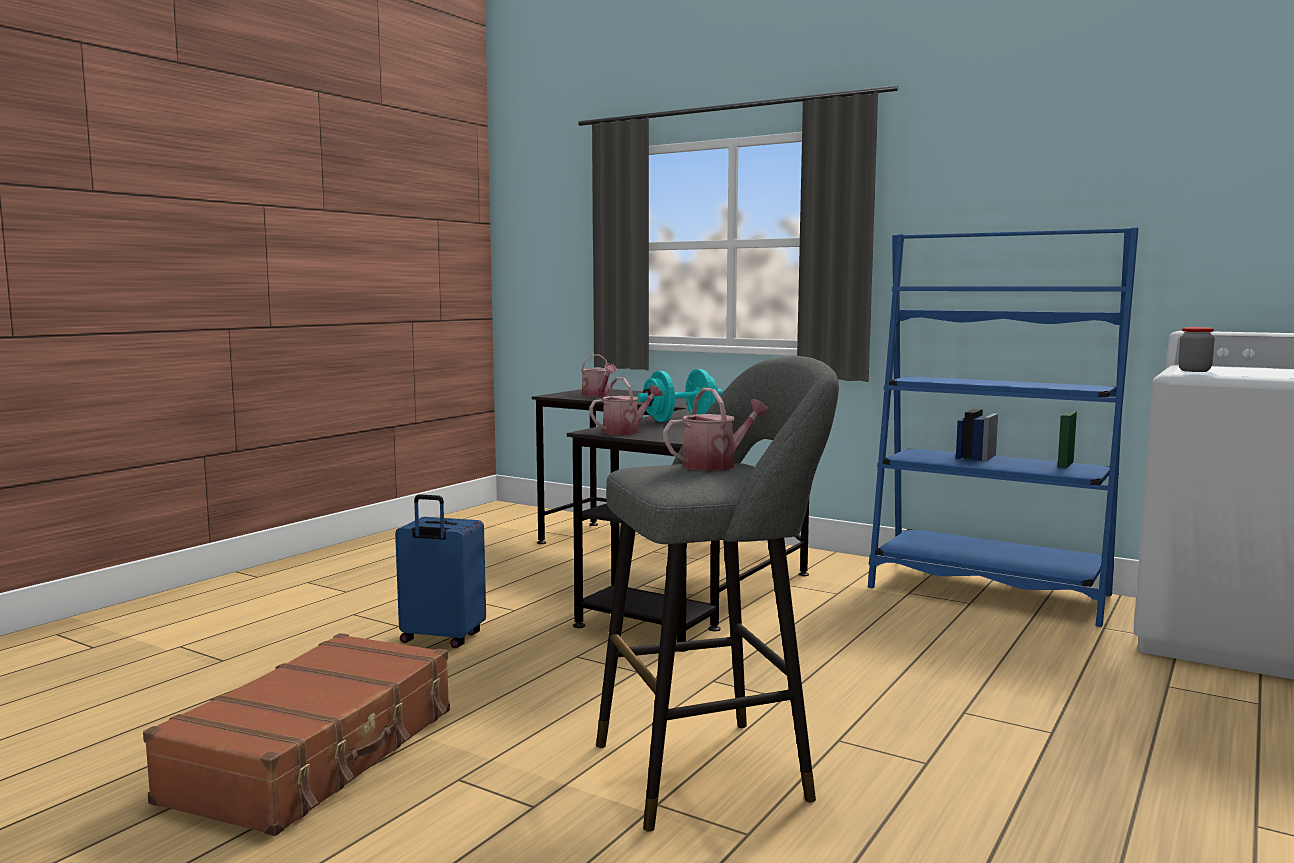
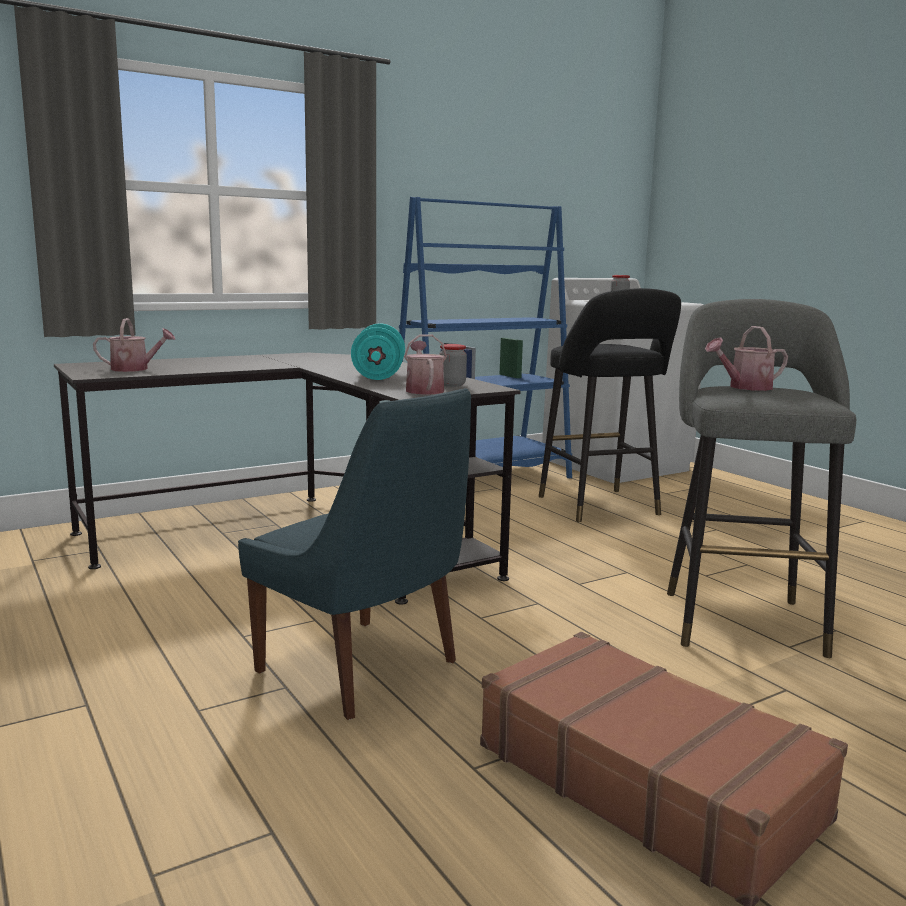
camera: 65 degrees left, 5 degrees up
blue suitcase [395,494,486,648] -> blue chair [238,388,471,720]
watering can [663,388,768,471] -> watering can turned 105 degrees counterclockwise [705,326,788,391]
none -> jar [439,344,467,387]
none -> black stool [539,288,681,522]

